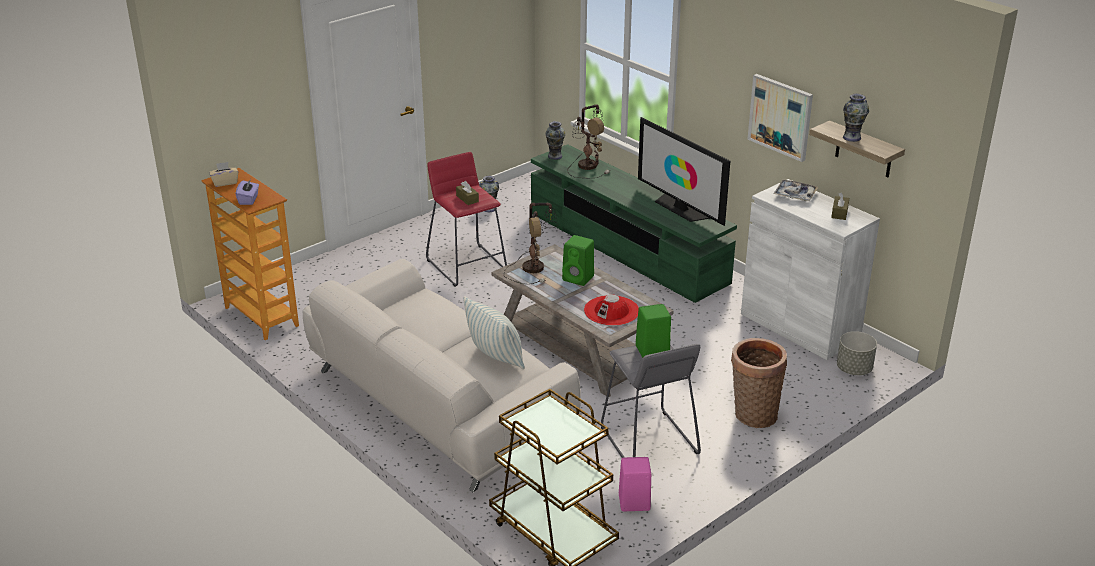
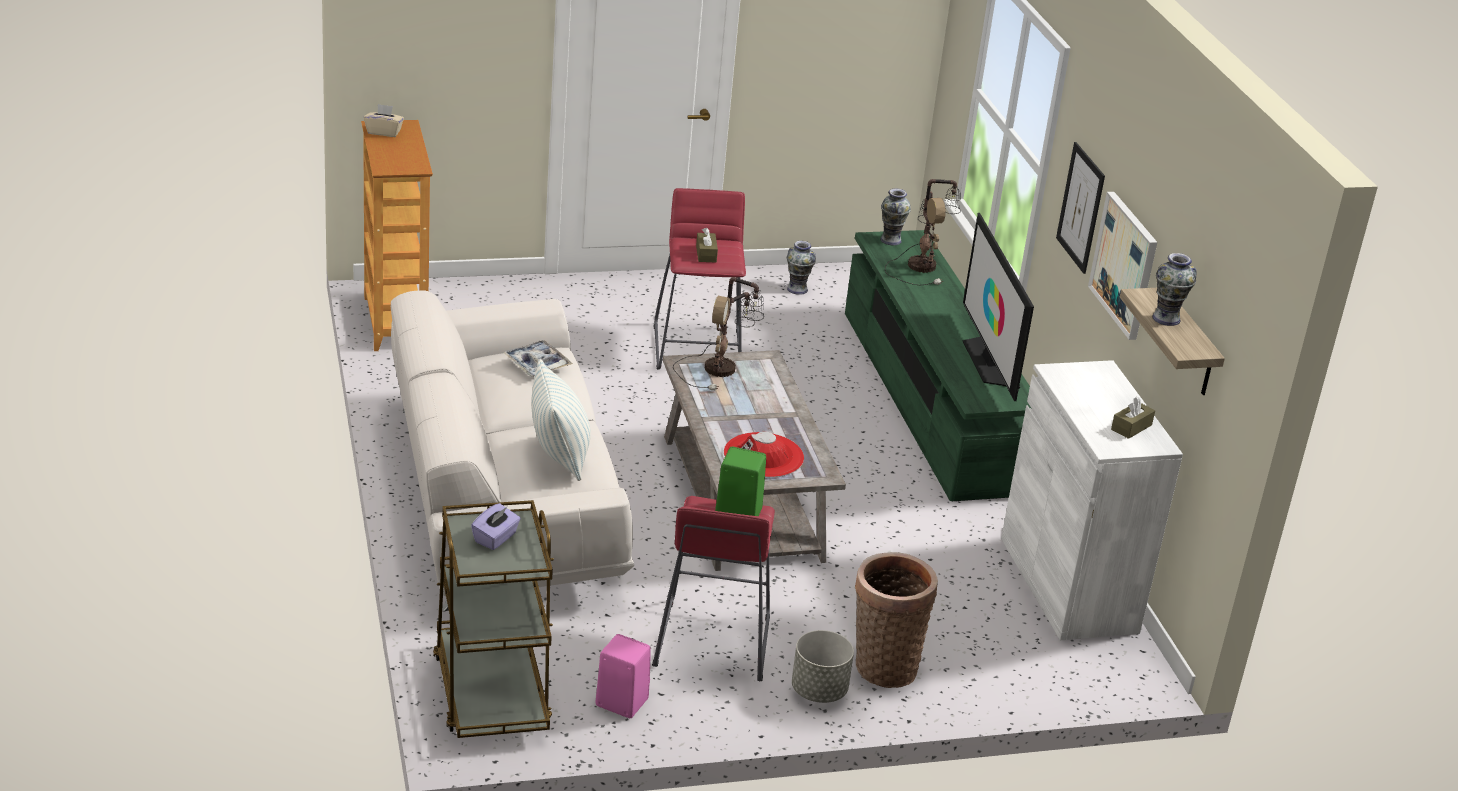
camera: 25 degrees right, 0 degrees up
purple tissue box [236,179,259,205] -> purple tissue box moved to [471,503,521,550]
green speaker [562,235,594,286] -> none
grey stool [601,344,701,458] -> red stool [652,496,775,681]
tray [773,180,818,201] -> tray moved to [503,340,573,376]
grey planter [837,331,877,375] -> grey planter moved to [792,630,854,703]
none -> picture [1056,142,1105,274]

